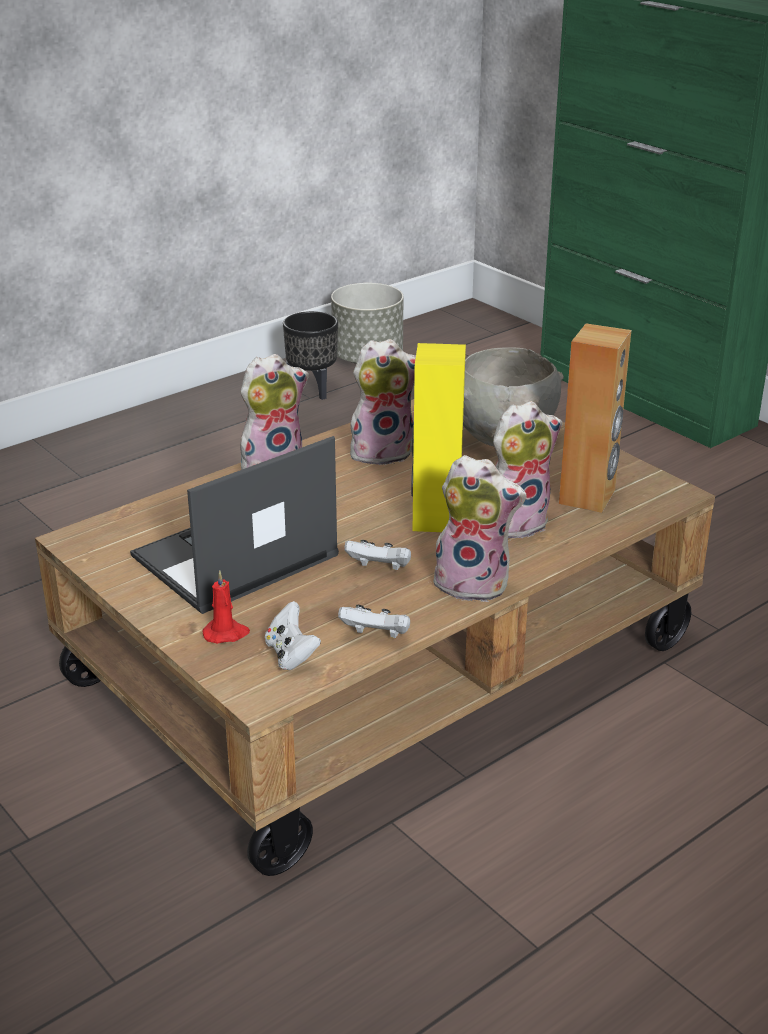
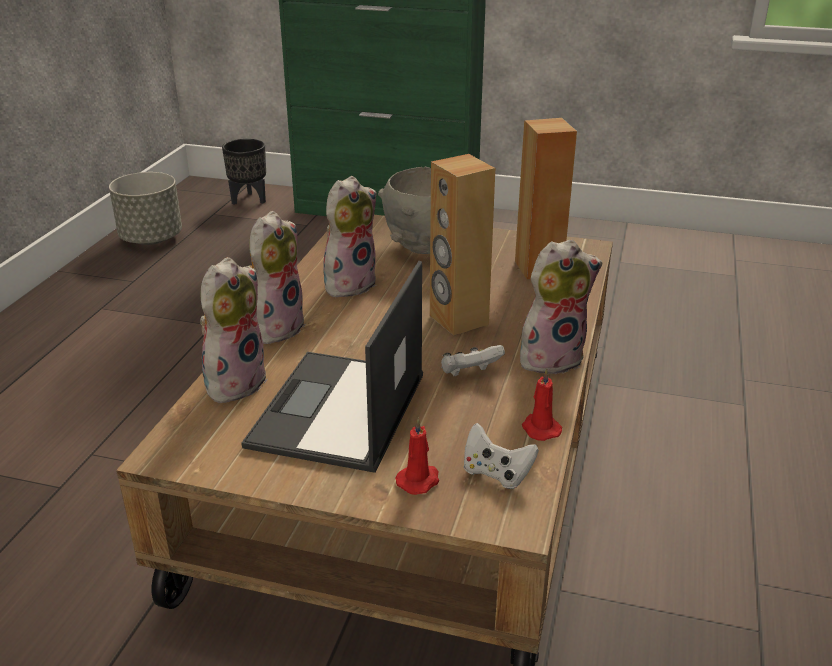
camera: 35 degrees left, 0 degrees up
black planter [283,311,338,400] -> black planter moved to [222,139,266,205]
white game controller [338,605,410,638] -> red candle [522,368,562,441]
yellow speaker [411,343,466,532] -> brown speaker [430,154,495,336]
plush toy [493,401,562,538] -> plush toy moved to [200,257,268,403]

